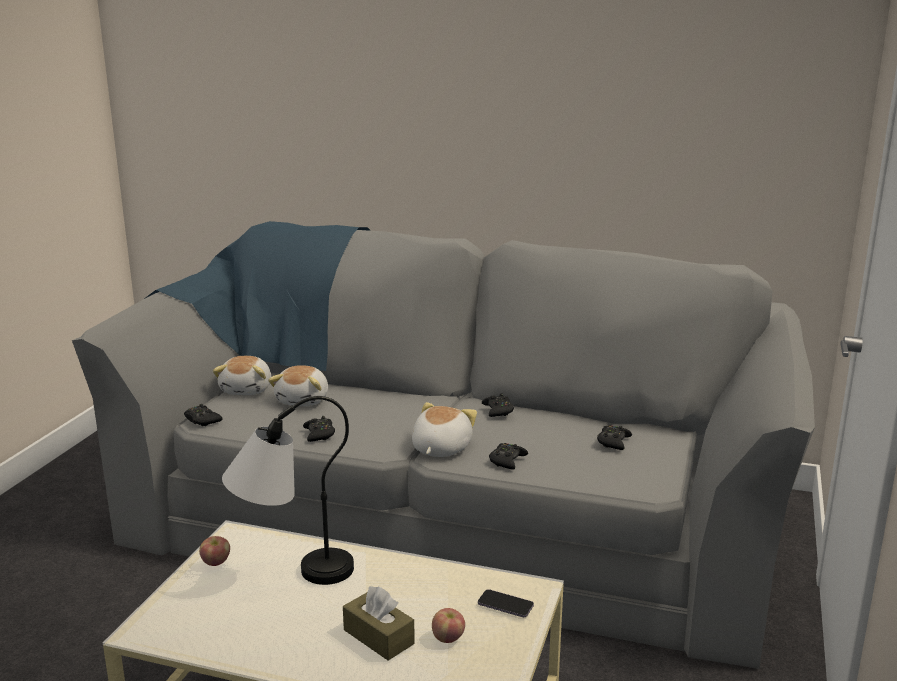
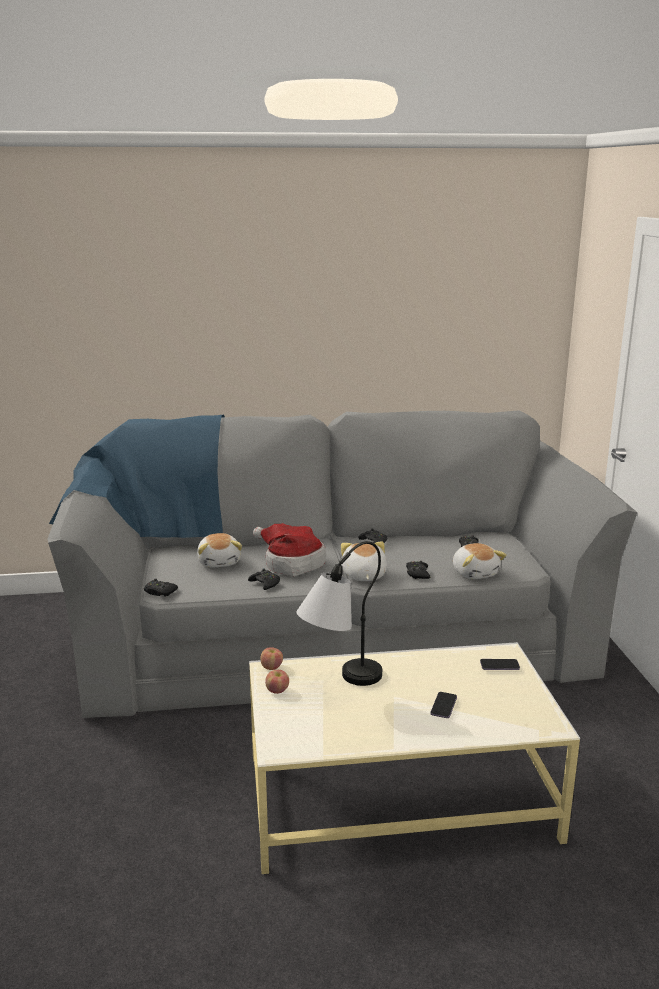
camera: 25 degrees left, 0 degrees up
plush toy [213,356,271,395] -> plush toy moved to [453,543,506,579]
brown tissue box [343,586,415,660] -> phone [430,692,457,718]
apple [432,608,465,643] -> apple moved to [260,647,283,670]
none -> hat [253,523,326,577]

